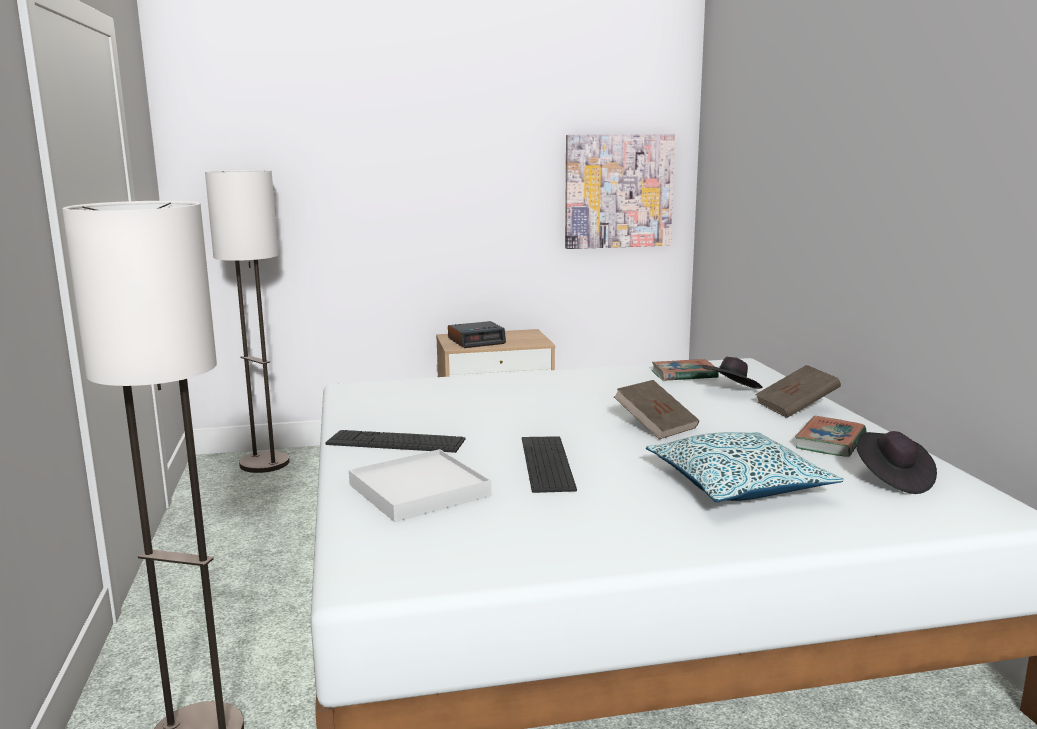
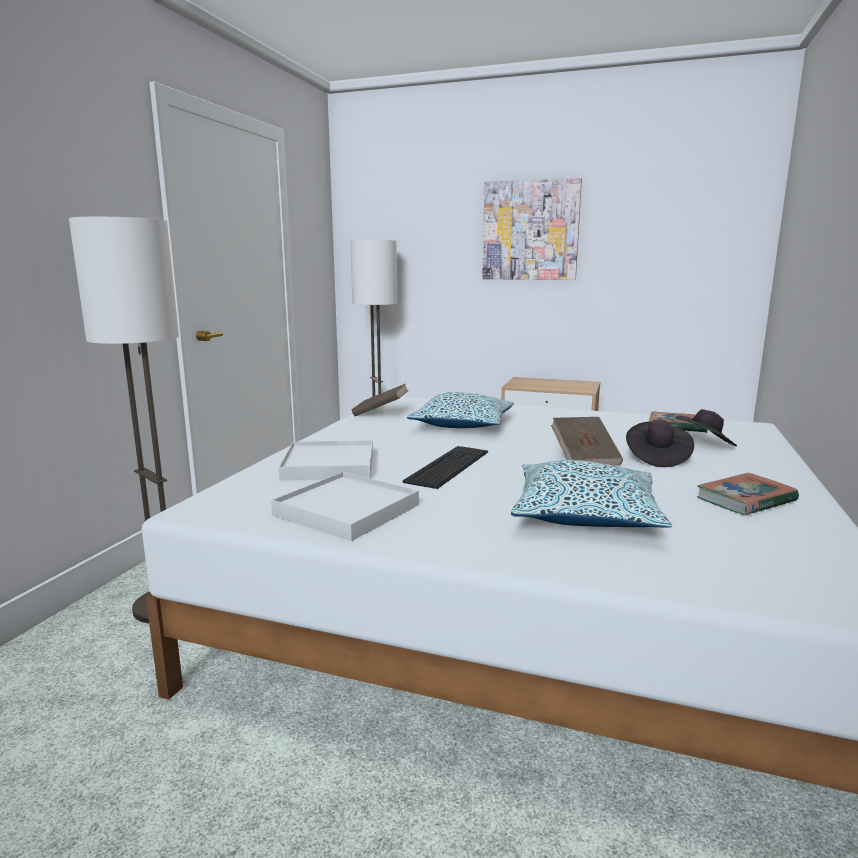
camera: 30 degrees right, 0 degrees up
keyboard [325,430,466,453] -> none
alarm clock [448,321,506,348] -> none
picture [565,134,675,249] -> picture moved to [482,178,582,280]
brown book [755,365,841,418] -> brown book moved to [352,384,409,416]
black hat [856,431,937,494] -> black hat moved to [626,419,694,467]
none -> white tray [271,472,419,541]
none -> pillow [407,392,514,428]

